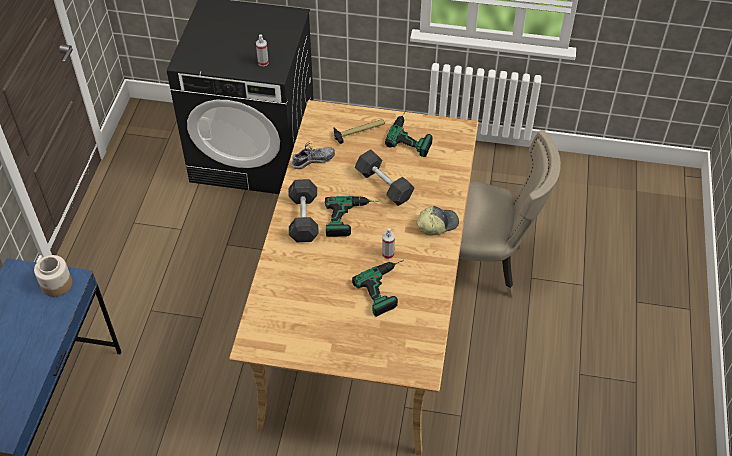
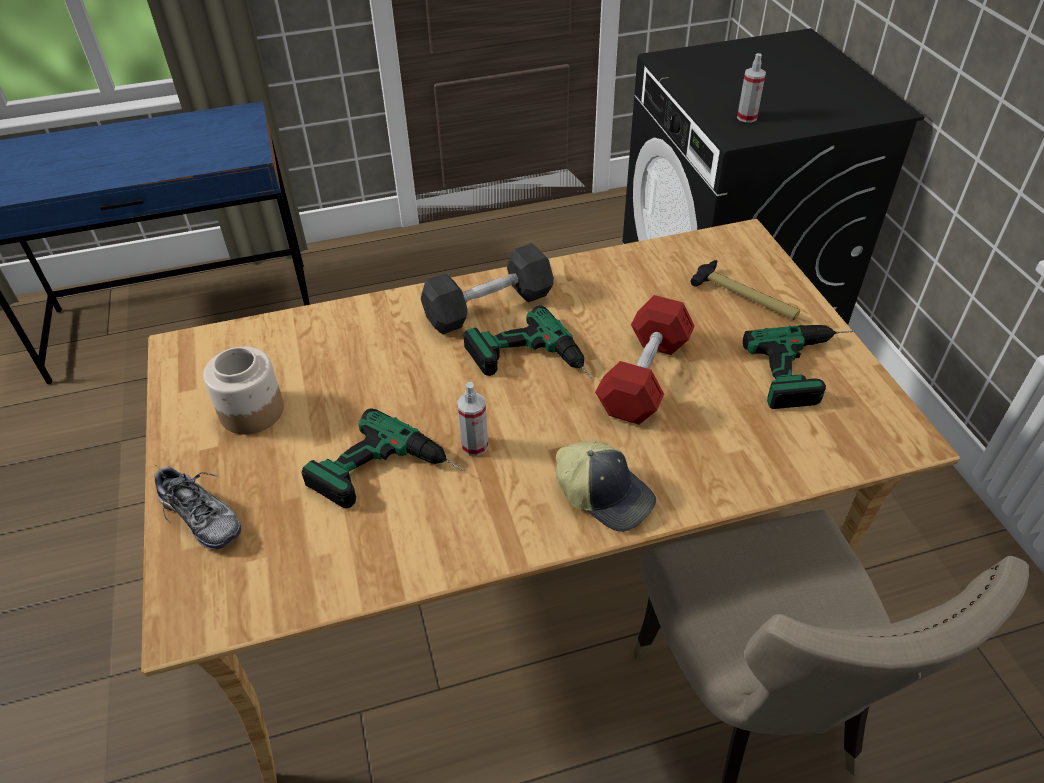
camera: 65 degrees right, 5 degrees down
jar [34,255,72,297] -> jar moved to [203,347,284,434]
shoe [292,141,335,169] -> shoe moved to [154,464,241,550]
grey dumbbell [355,149,415,206] -> red dumbbell [595,295,695,425]

